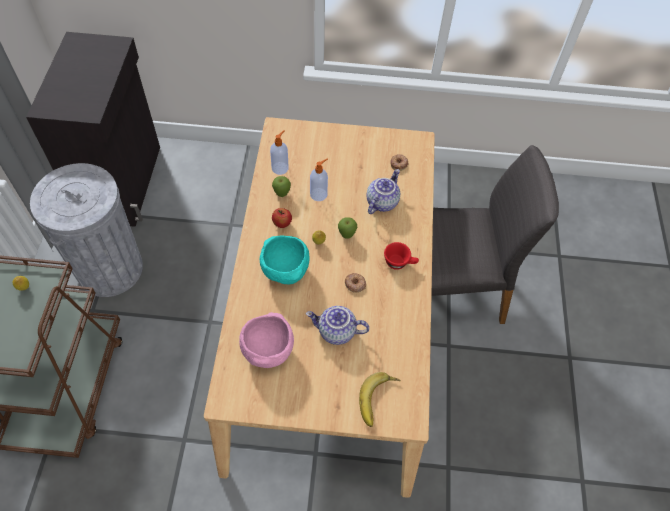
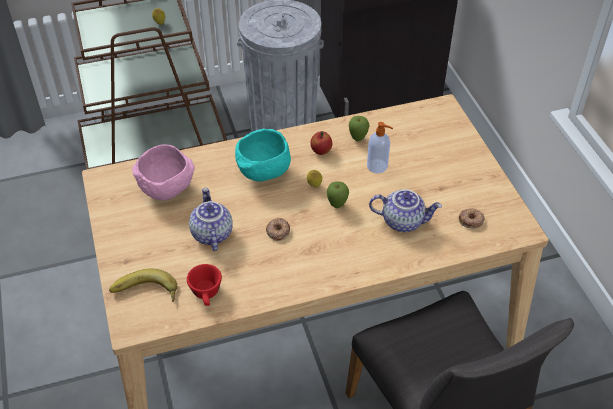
camera: 70 degrees right, 10 degrees down
soap dispenser [270,130,289,175] -> none
red cup [384,242,419,270] -> red cup moved to [187,264,222,306]

